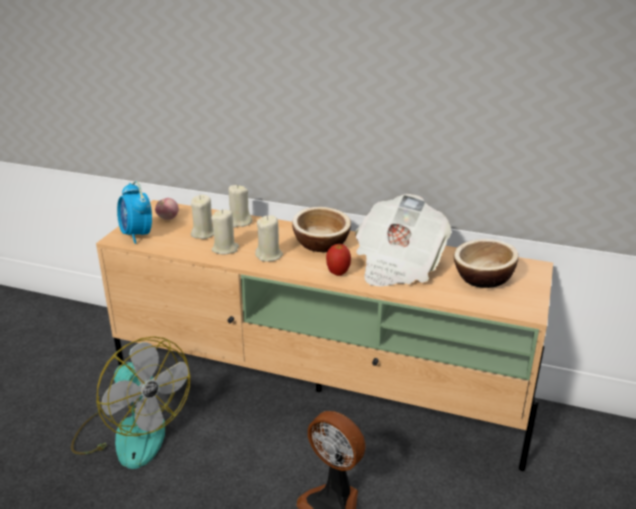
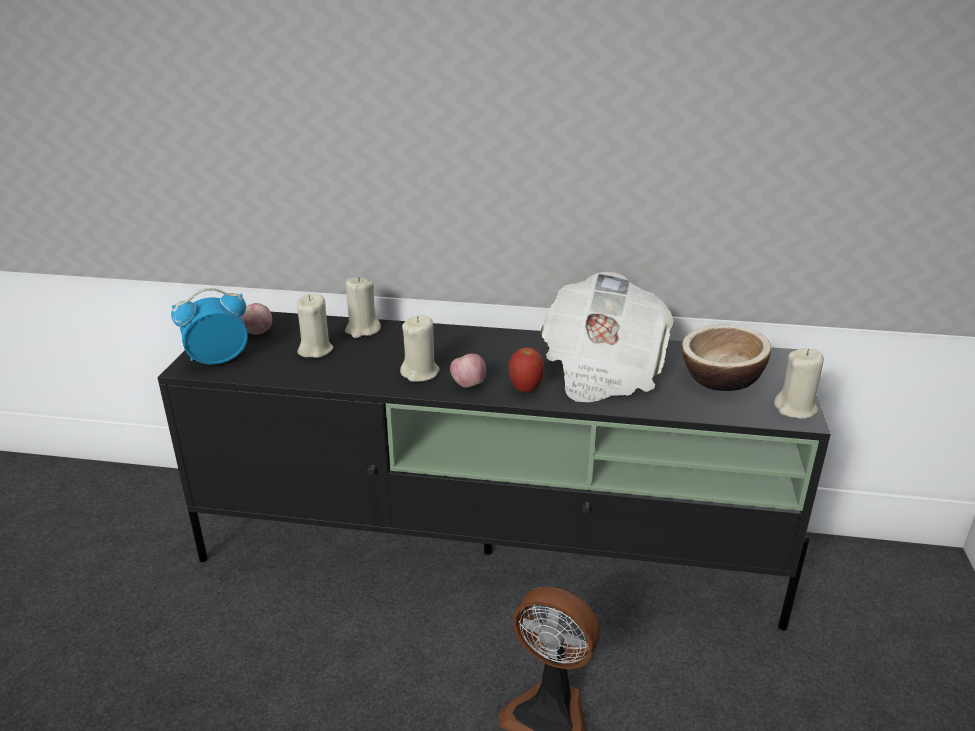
camera: 10 degrees left, 0 degrees up
fan [71,336,190,469] -> none
beige tv stand [96,200,553,471] -> black tv stand [157,312,831,631]
alarm clock [117,181,152,244] -> alarm clock turned 105 degrees clockwise [171,288,248,365]
beige candle [211,210,239,254] -> beige candle moved to [774,348,824,419]
bowl [292,207,351,253] -> none
none -> apple [450,354,486,388]

